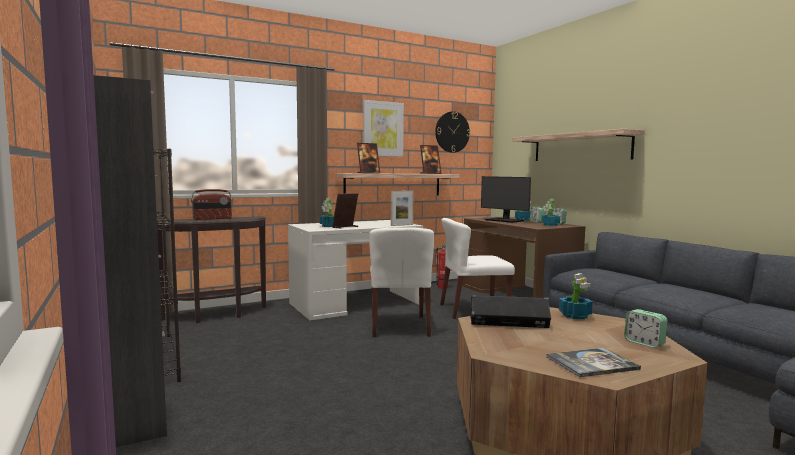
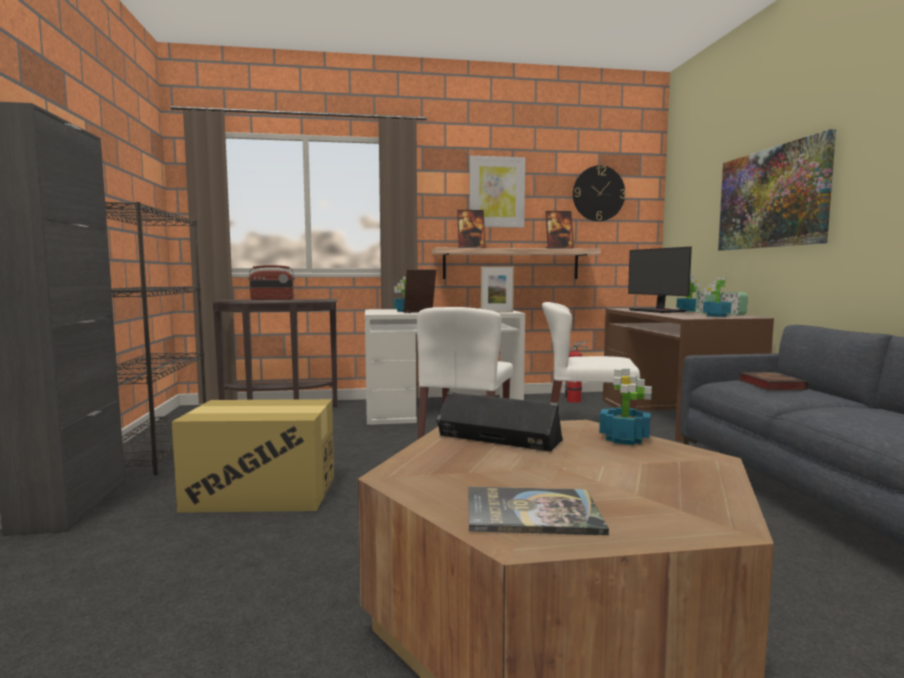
camera: 20 degrees right, 0 degrees up
shelf [512,129,645,161] -> picture [718,129,836,251]
alarm clock [624,309,668,348] -> none
none -> cardboard box [172,399,334,513]
none -> book [739,372,808,390]

